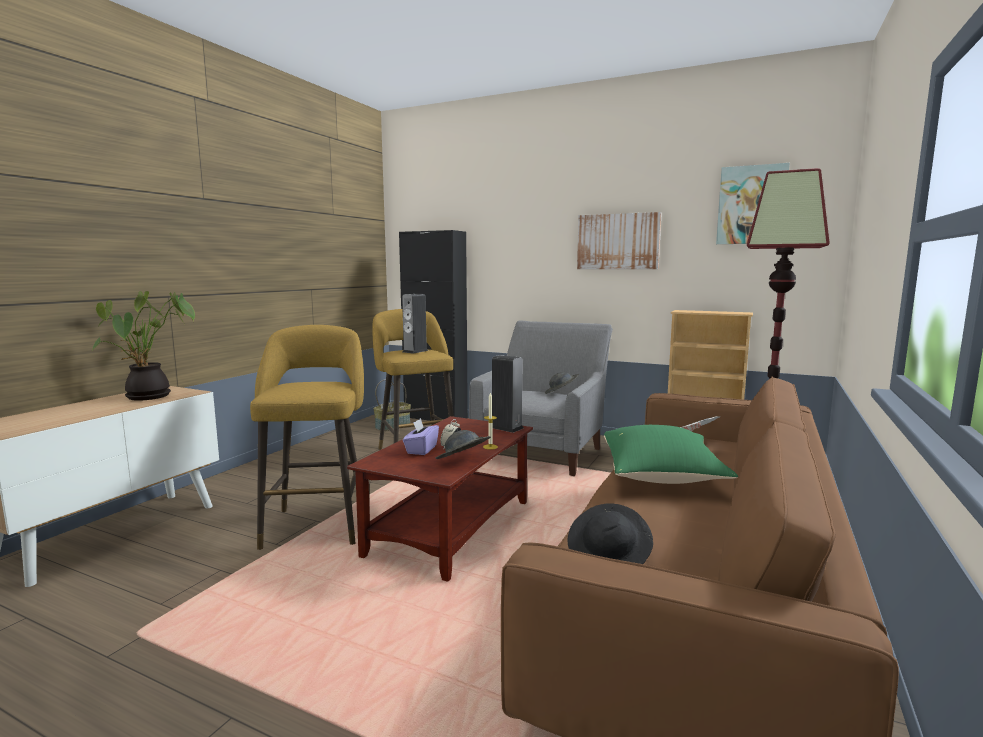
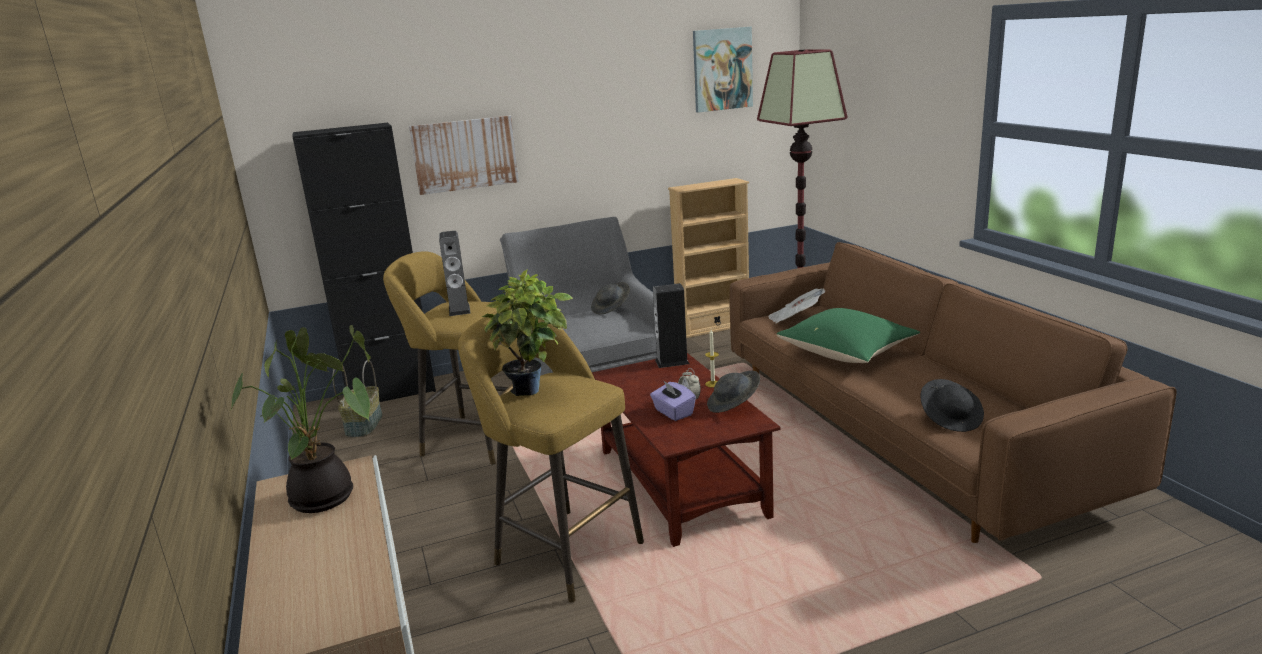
camera: 45 degrees left, 10 degrees up
picture [577,212,662,269] -> picture moved to [409,115,519,195]
none -> potted plant [482,269,573,396]

